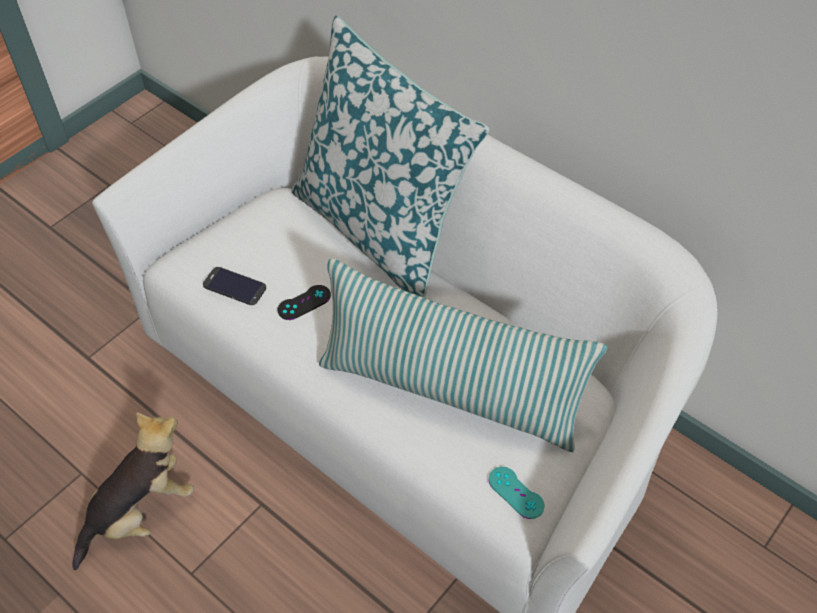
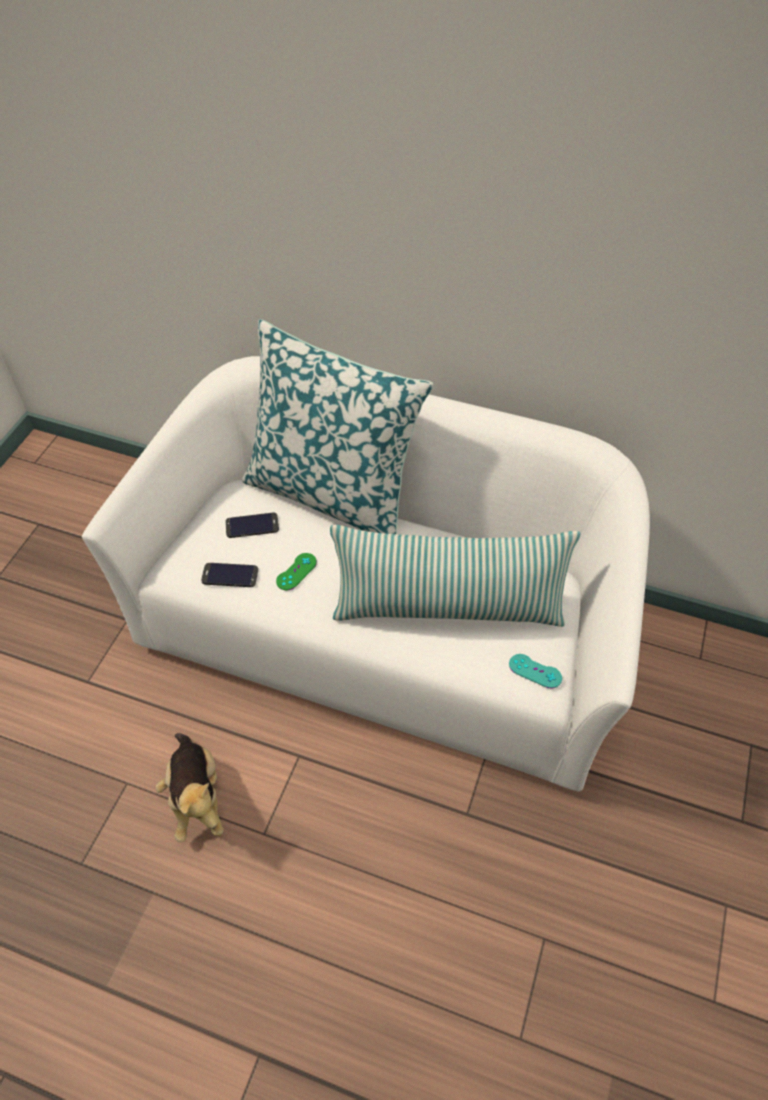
camera: 20 degrees left, 0 degrees up
plush toy [73,412,194,570] -> plush toy turned 135 degrees clockwise [155,733,224,843]
black game controller [278,285,331,320] -> green game controller [276,553,317,590]
none -> phone [225,513,279,538]

